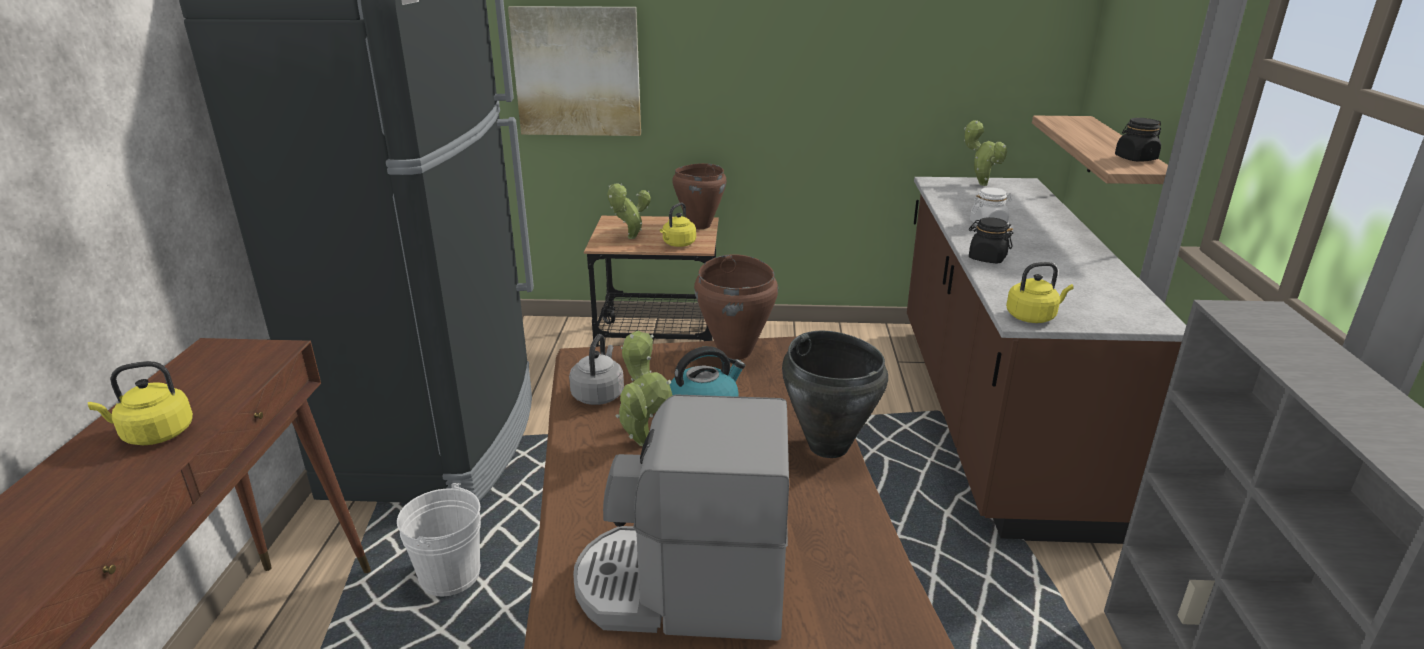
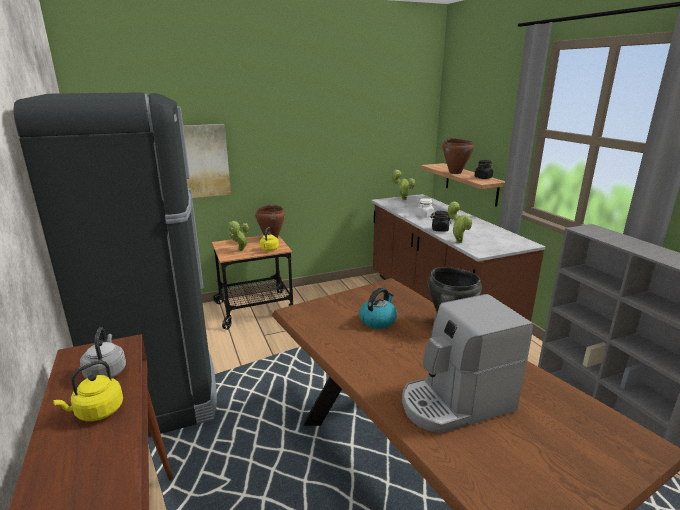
camera: 25 degrees left, 5 degrees down
white bucket [397,483,481,596] -> none
grey kettle [569,334,624,405] -> grey kettle moved to [80,327,126,379]
potted plant [616,331,673,446] -> potted plant moved to [448,201,472,243]
brown cooking pot [694,254,778,360] -> brown cooking pot moved to [443,138,474,174]
yellow kettle [1006,262,1074,323] -> none

